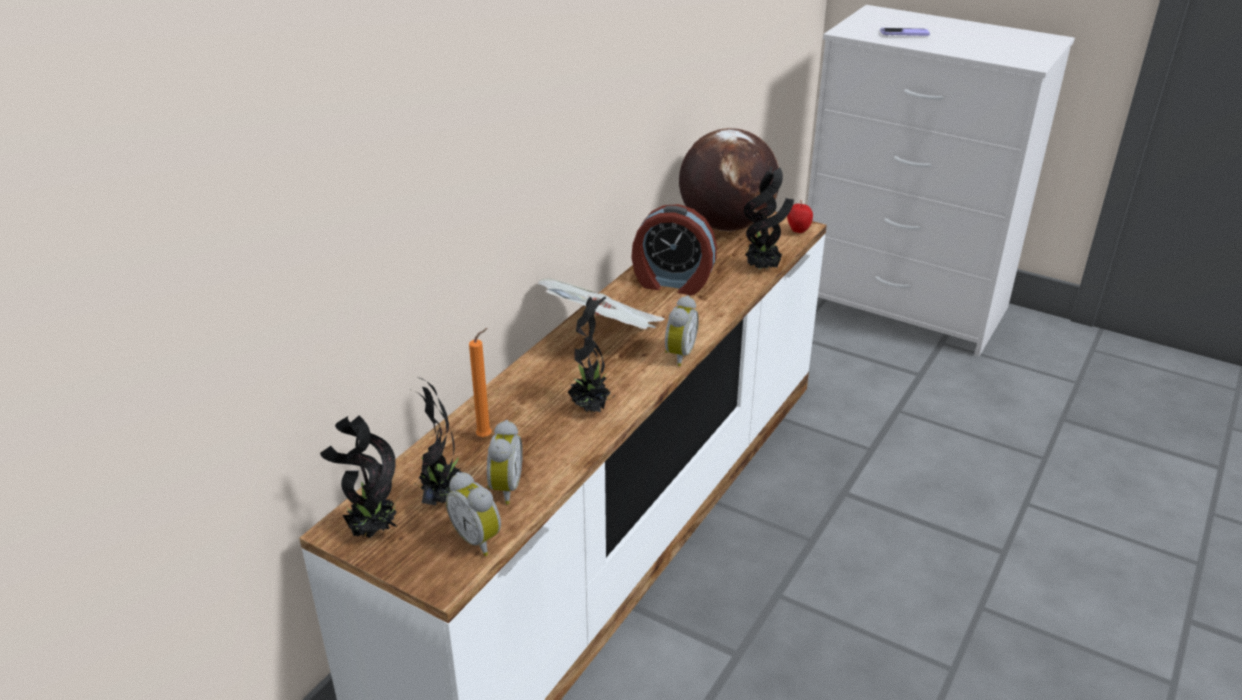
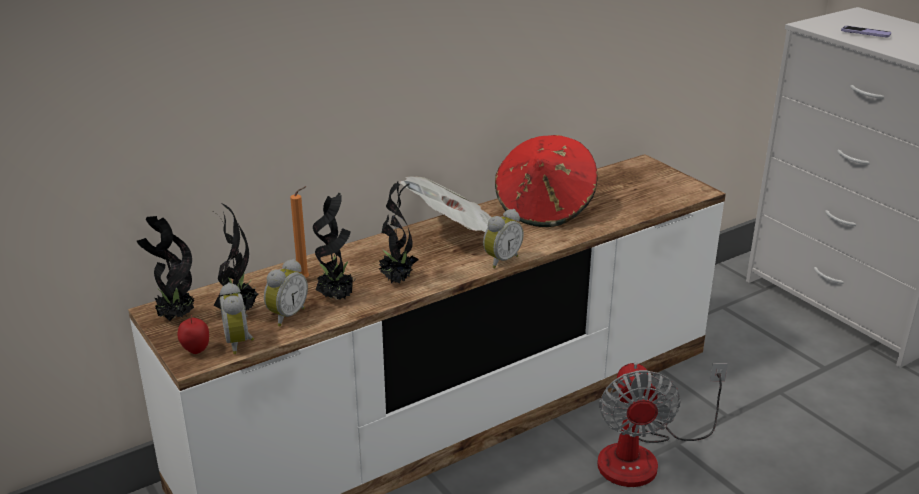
camera: 25 degrees right, 5 degrees down
alarm clock [632,204,717,295] -> red hat [495,135,598,227]
globe [679,128,779,231] -> none
potted plant [744,167,794,270] -> potted plant moved to [313,193,356,300]
apple [787,200,813,233] -> apple moved to [178,315,209,354]
none -> fan [597,362,728,487]

